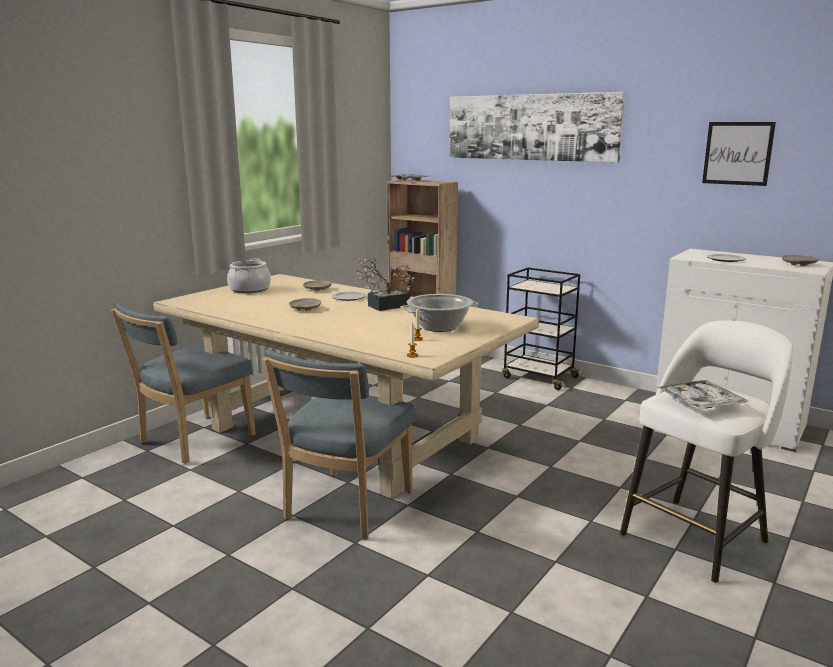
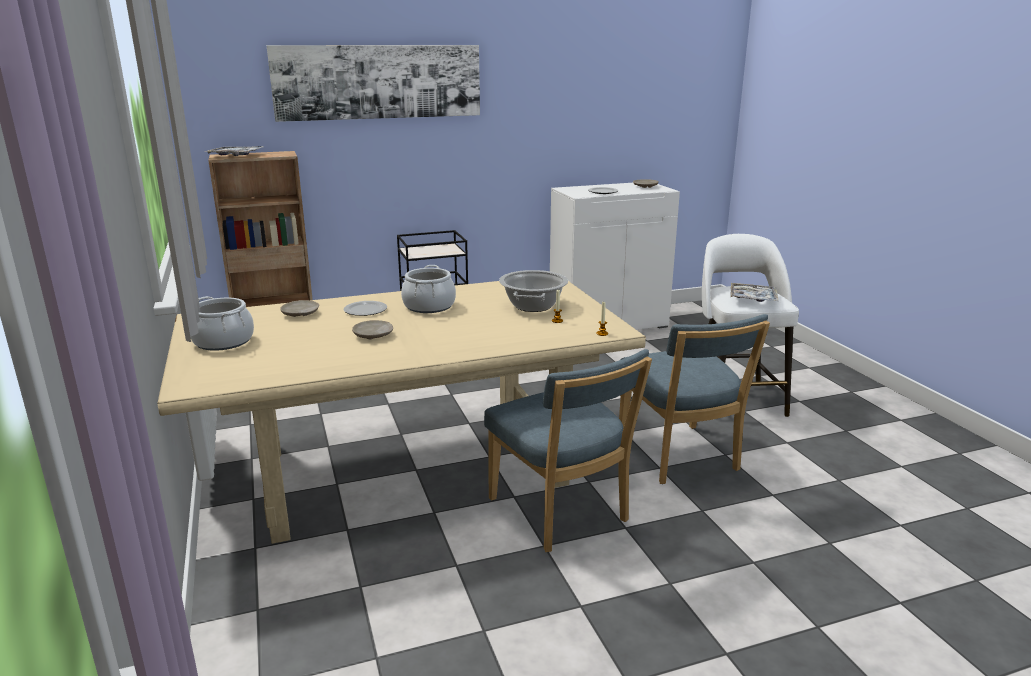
camera: 55 degrees left, 5 degrees up
blue chair [111,303,256,464] -> blue chair moved to [619,314,770,484]
potted plant [356,257,415,311] -> cooking pot [401,265,456,313]
picture [702,122,776,186] -> none

